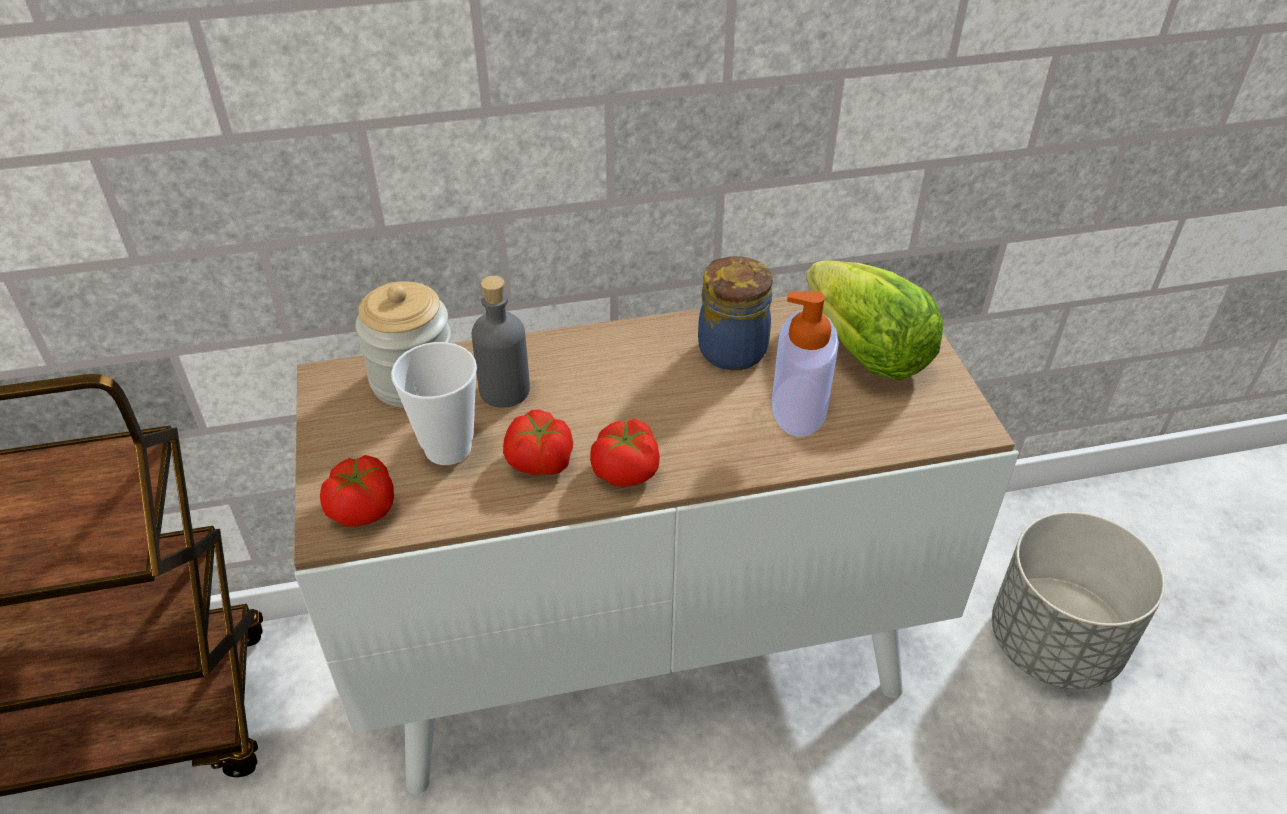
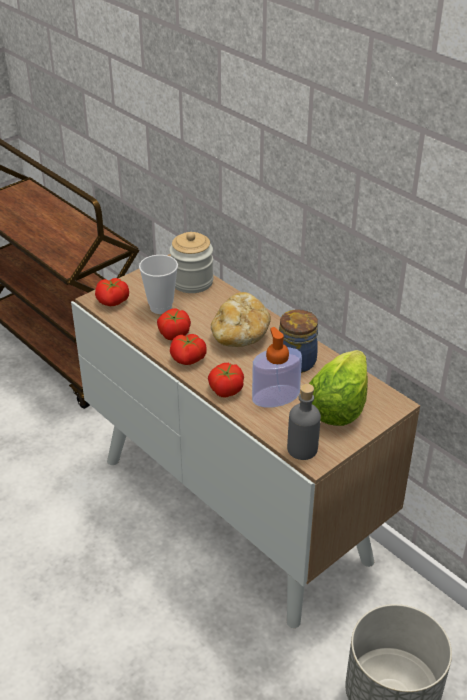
camera: 60 degrees right, 5 degrees down
grey bottle [472,276,530,408] -> grey bottle moved to [287,384,321,460]
none -> tomato [208,363,244,398]
none -> bread [211,292,271,347]

